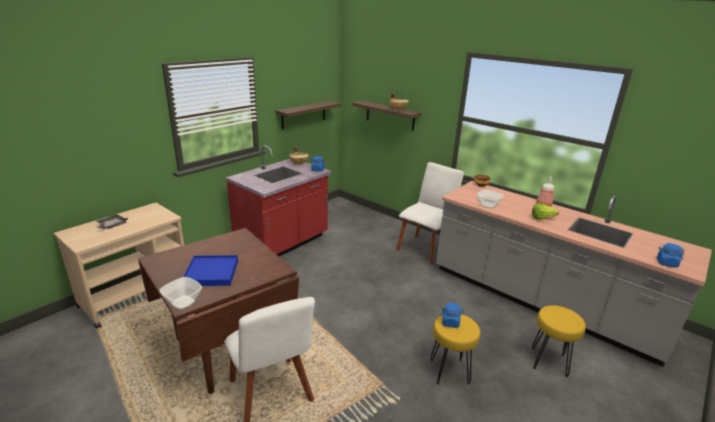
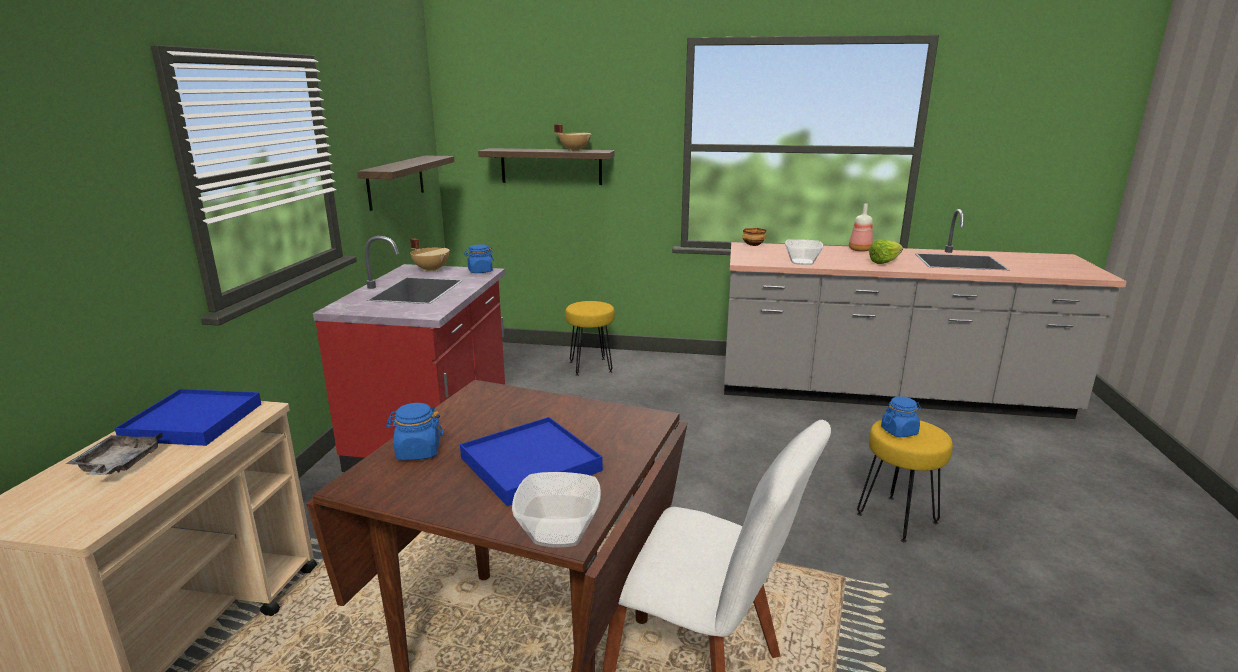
camera: 30 degrees left, 5 degrees down
white chair [396,162,464,265] -> none
yellow stool [532,305,586,377] -> yellow stool moved to [565,301,615,376]
blue jar [657,243,685,268] -> blue jar moved to [386,403,443,460]
none -> blue tray [115,389,261,446]

